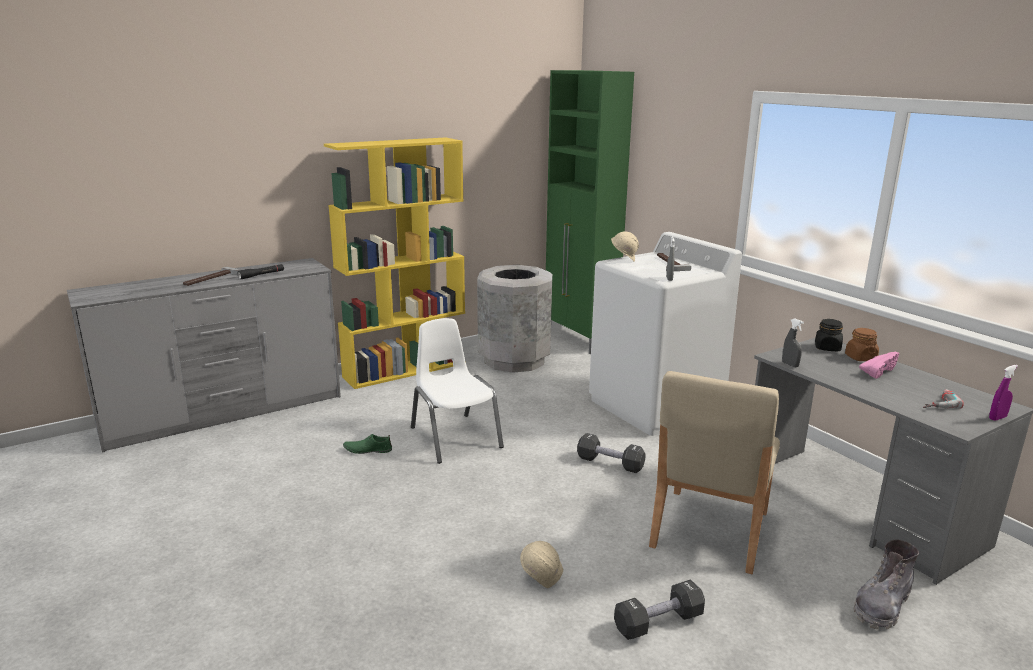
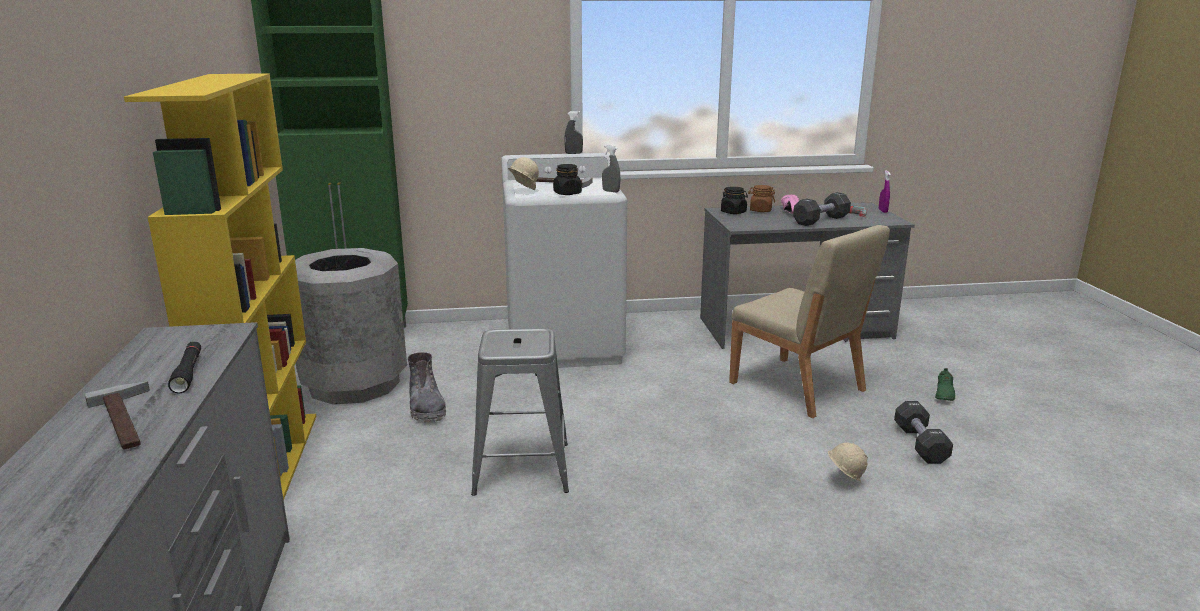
camera: 65 degrees left, 0 degrees up
green shoe [343,434,392,454] -> green shoe moved to [935,368,955,401]
white chair [411,318,504,464] -> grey stool [471,328,569,496]
black dumbbell [577,433,646,473] -> black dumbbell moved to [793,192,851,226]
grey spray bottle [782,318,804,367] -> grey spray bottle moved to [564,111,583,154]
grey boot [854,539,919,630] -> grey boot moved to [408,352,446,422]
none -> black jar [553,164,582,195]

